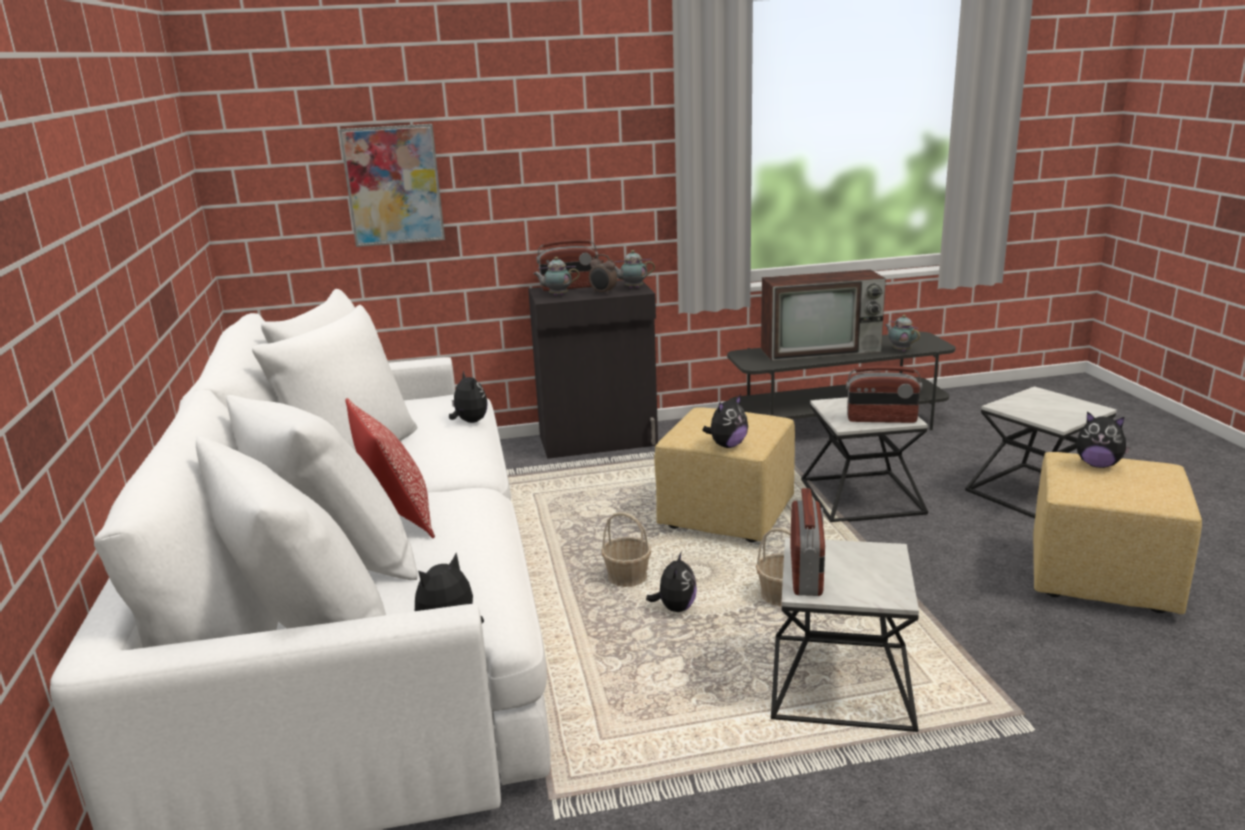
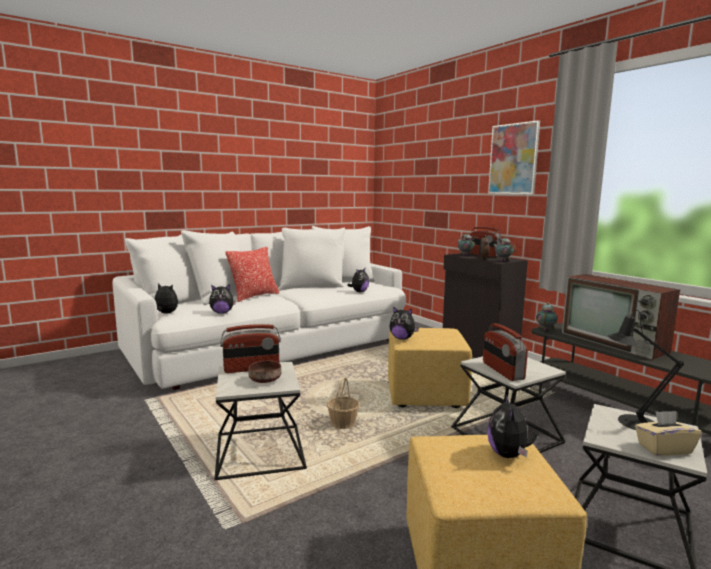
camera: 65 degrees right, 10 degrees down
picture [339,124,445,247] -> picture moved to [488,120,540,194]
basket [602,512,651,587] -> none
plush toy [646,552,697,612] -> plush toy moved to [209,284,236,314]
teapot [885,315,920,352] -> teapot moved to [536,302,558,330]
none -> brown bowl [248,361,282,383]
none -> black table lamp [608,310,684,430]
none -> beige tissue box [635,411,702,456]

